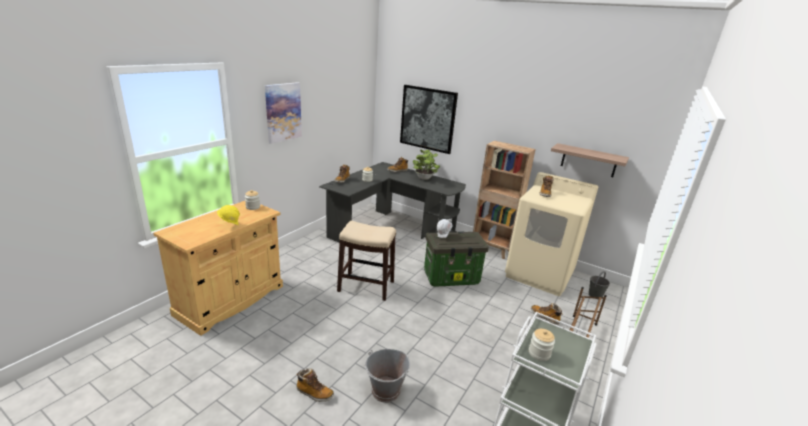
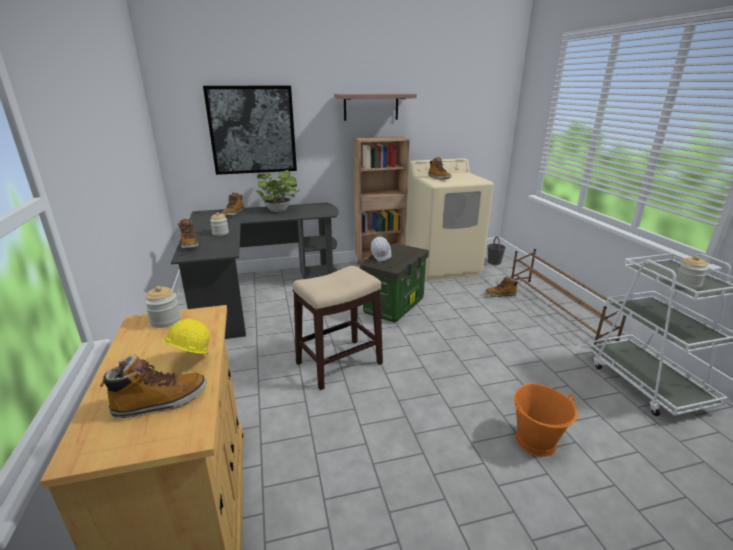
camera: 45 degrees left, 0 degrees up
picture [265,82,302,144] -> none
boot [296,368,334,402] -> boot moved to [100,354,207,418]
grey bucket [365,349,410,403] -> orange bucket [514,383,578,457]
shelf [551,143,629,177] -> shelf moved to [334,93,417,121]

